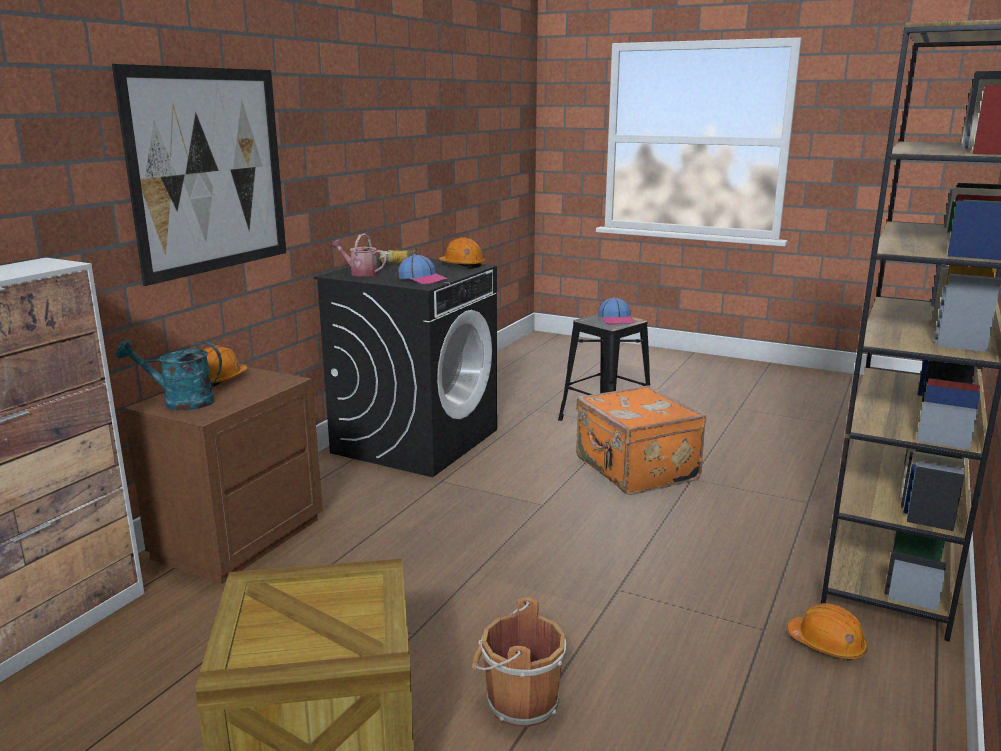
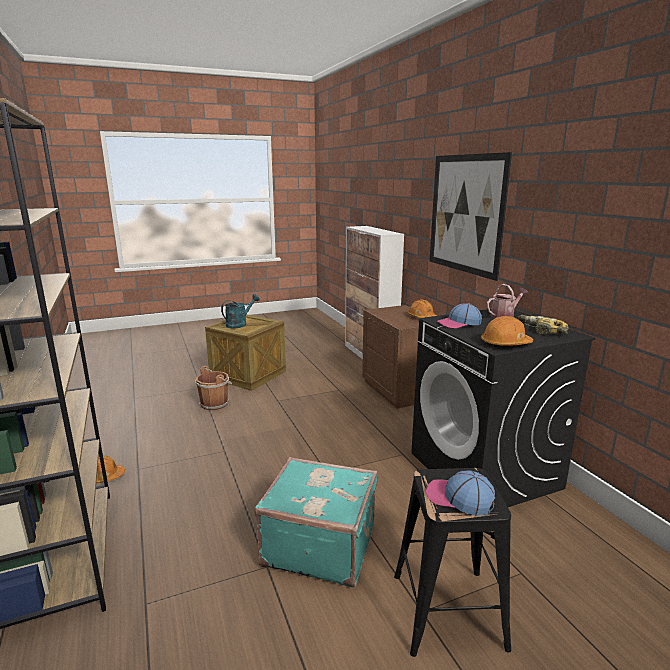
camera: 130 degrees right, 0 degrees up
turquoise watering can [116,340,222,410] -> turquoise watering can moved to [221,294,260,328]
orange suitcase [576,385,706,495] -> turquoise suitcase [255,457,378,587]

